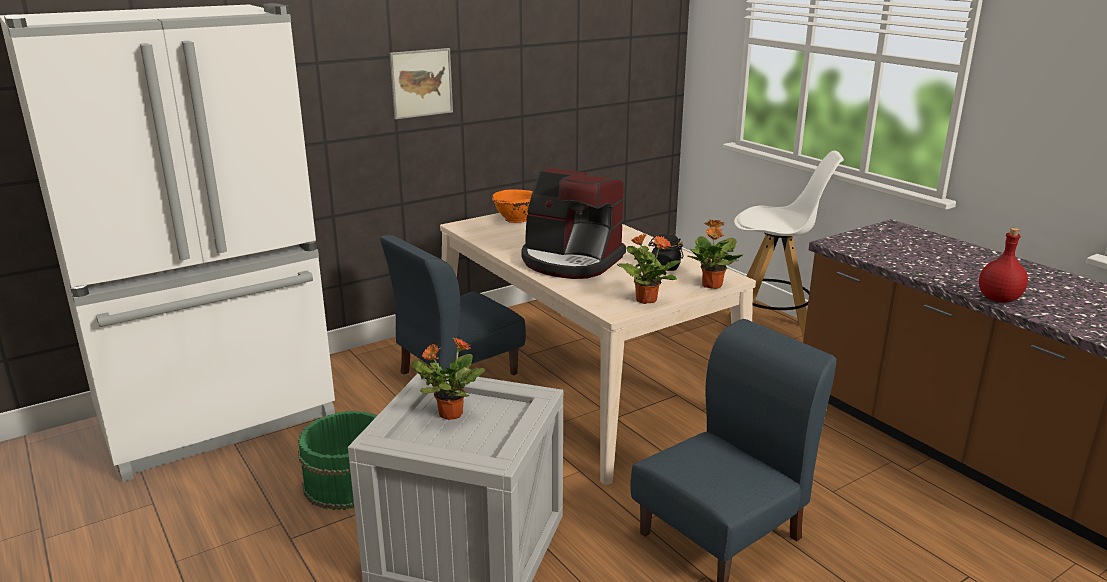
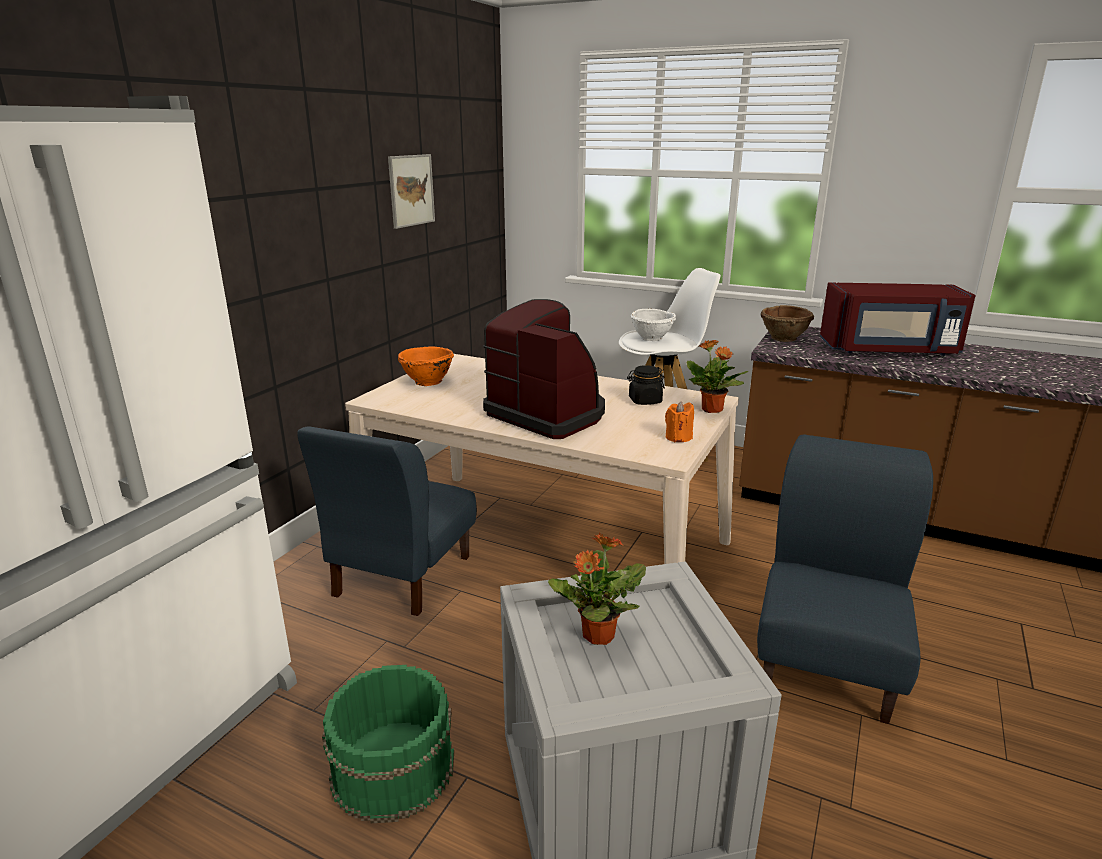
camera: 30 degrees left, 0 degrees up
picture [390,48,453,119] -> picture moved to [388,154,435,229]
coffee machine [521,168,626,279] -> coffee machine turned 135 degrees counterclockwise [483,299,605,439]
potted plant [617,234,681,304] -> orange candle [665,401,694,442]
red bottle [979,228,1028,303] -> none
none -> white bowl [631,309,676,341]
none -> brown bowl [761,305,814,342]
none -> red microwave [820,283,976,356]

